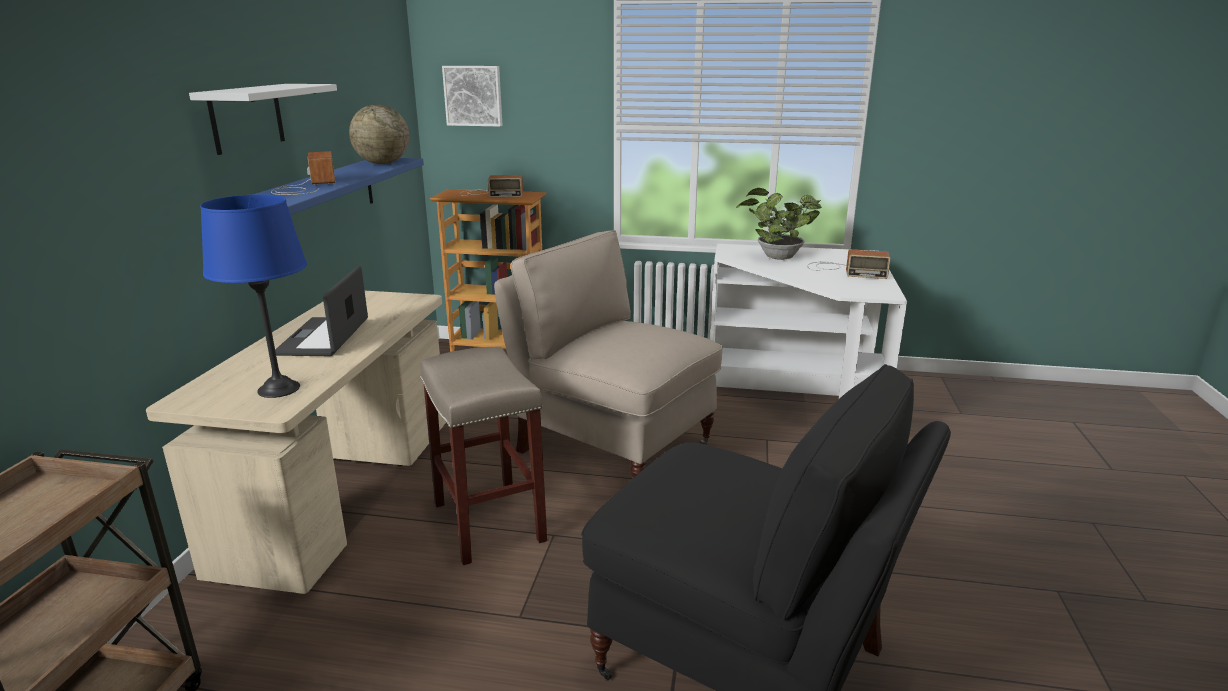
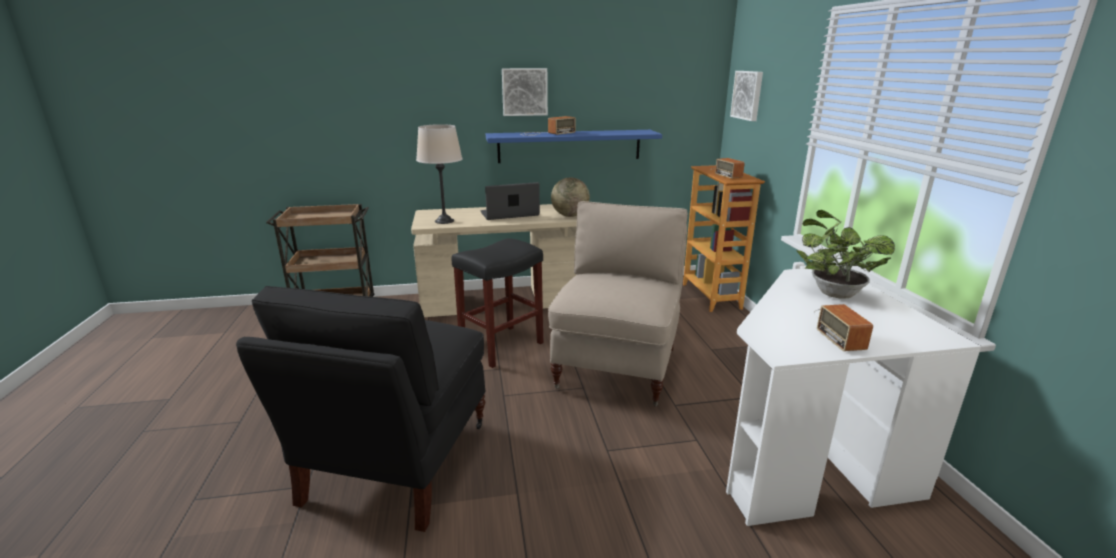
camera: 70 degrees right, 0 degrees up
white shelf [189,84,337,155] -> picture [502,68,548,116]
blue table lamp [200,194,307,398] -> beige table lamp [416,124,463,224]
globe [349,104,409,164] -> globe moved to [551,178,590,217]
beige stool [420,347,547,565] -> black stool [452,238,543,368]

